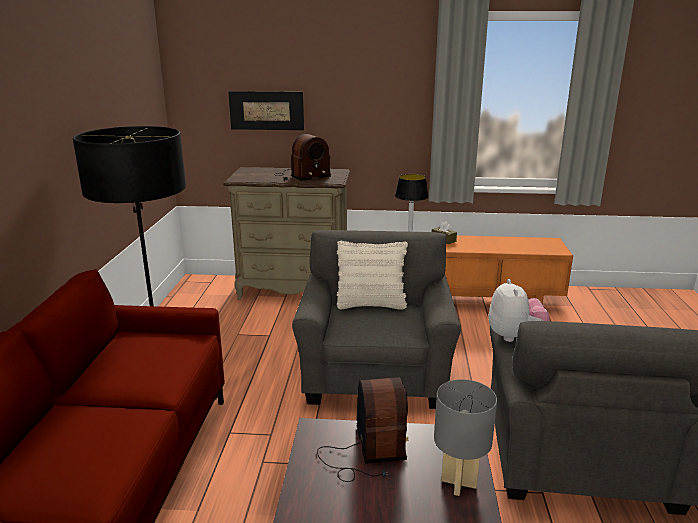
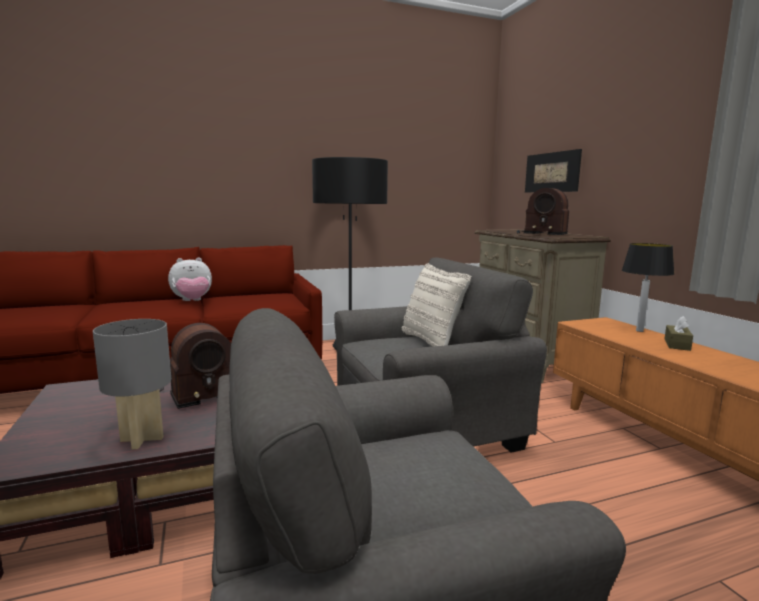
camera: 65 degrees right, 10 degrees down
plush toy [489,279,550,342] -> plush toy moved to [168,257,212,301]

